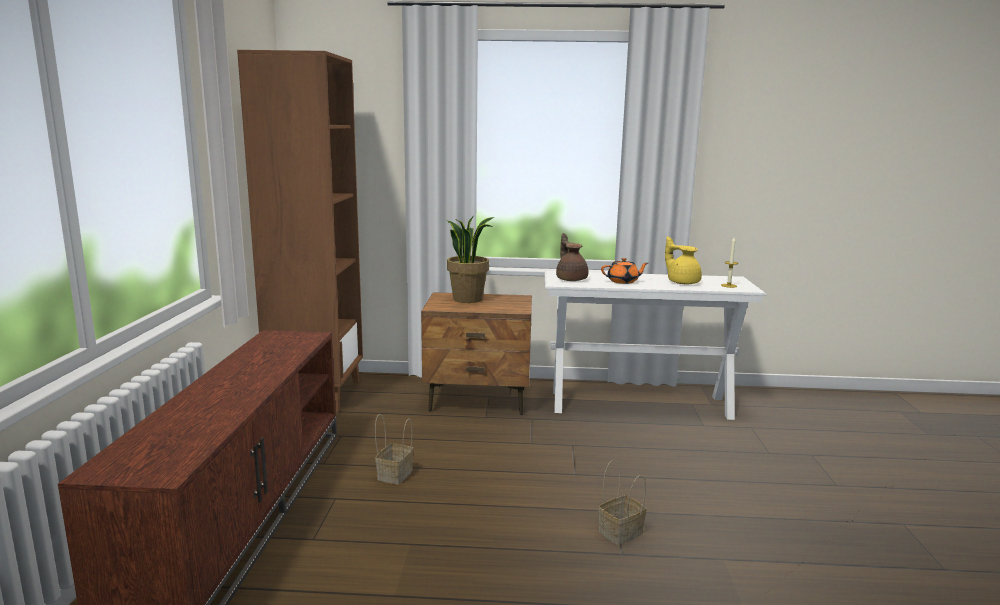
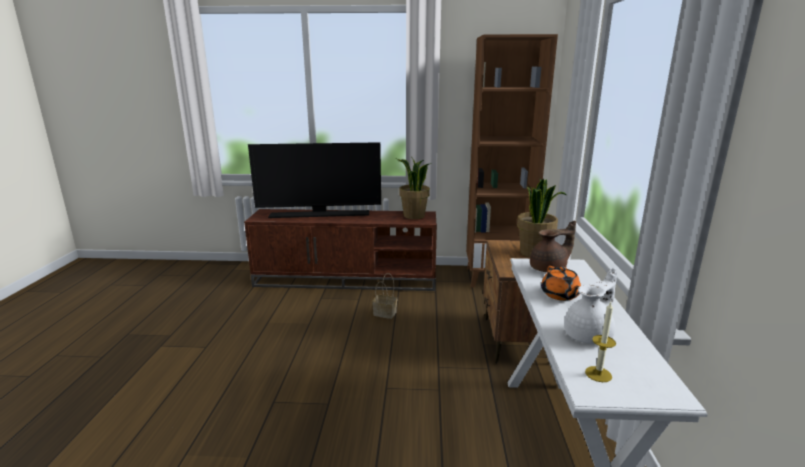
camera: 90 degrees right, 5 degrees up
basket [598,460,646,545] -> none
yellow teapot [665,236,702,284] -> white teapot [564,268,617,344]
none -> television [248,142,381,218]
none -> potted plant [397,157,430,219]

